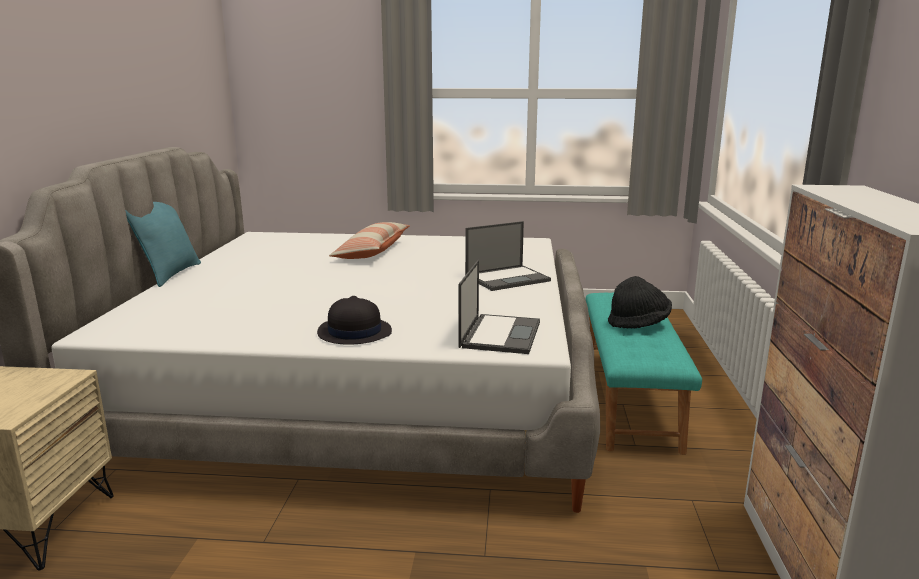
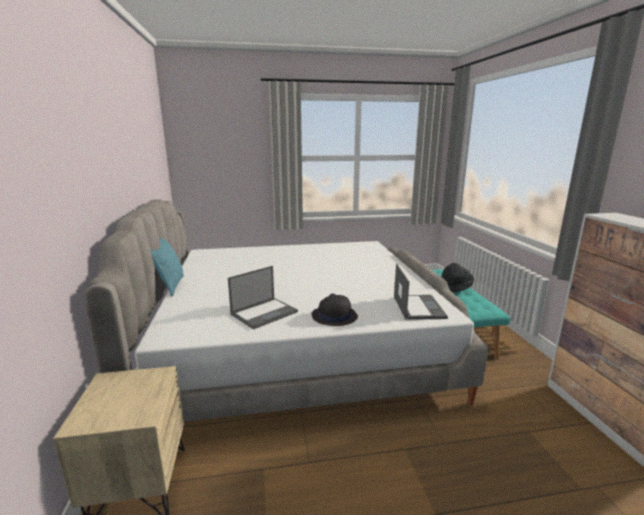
camera: 15 degrees left, 0 degrees up
pillow [329,222,410,259] -> none
laptop [465,221,551,291] -> laptop moved to [228,266,298,329]

